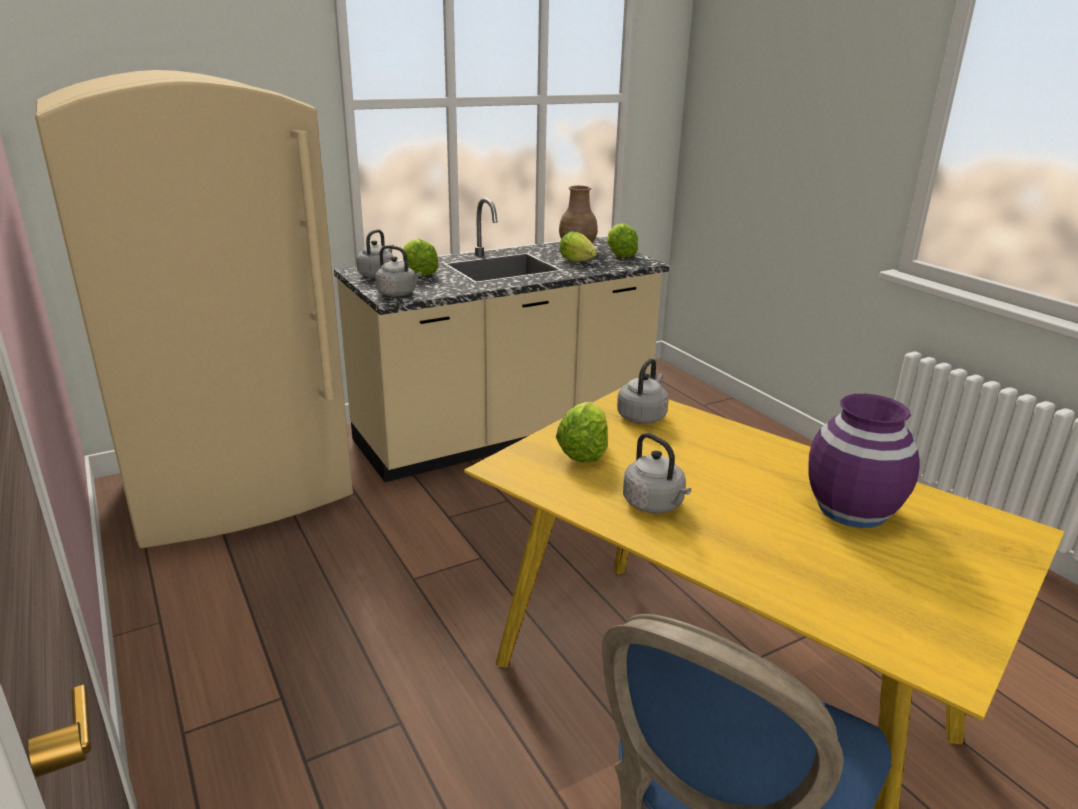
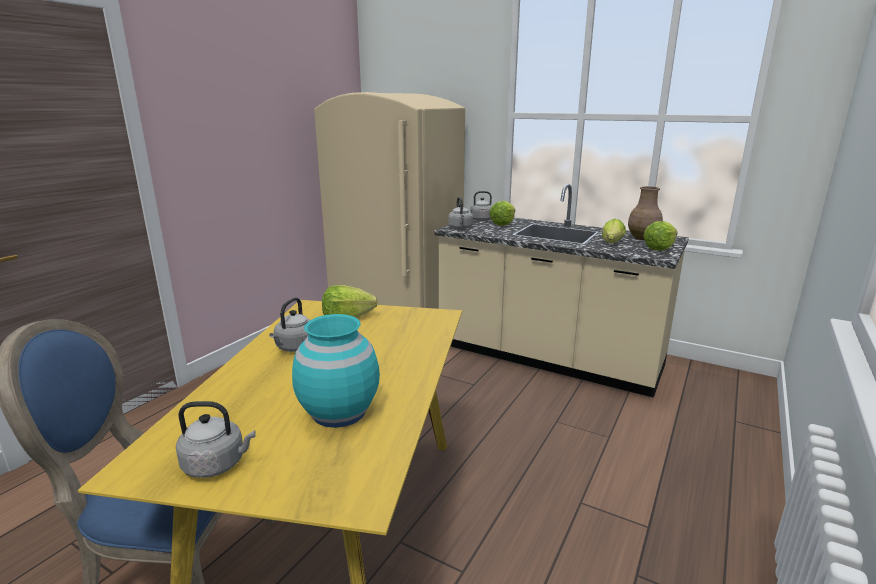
camera: 60 degrees right, 5 degrees down
grey kettle [617,358,669,424] -> grey kettle moved to [176,401,255,478]
purple vase [808,394,920,528] -> turquoise vase [292,314,380,428]

